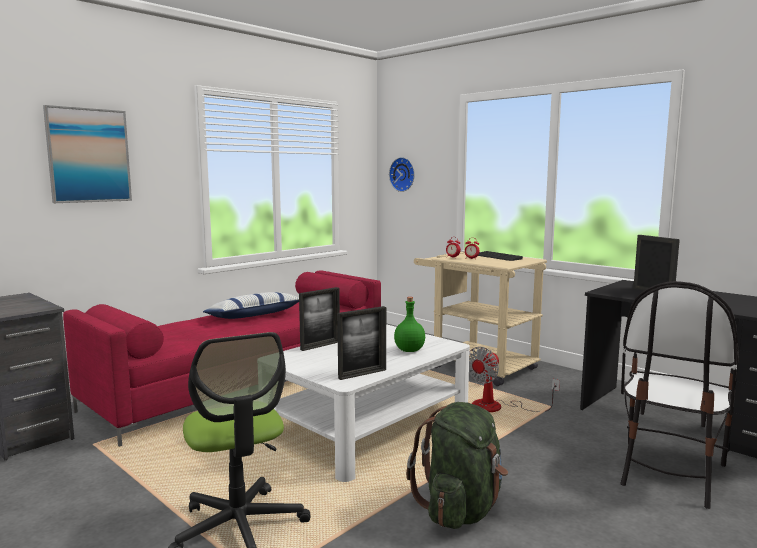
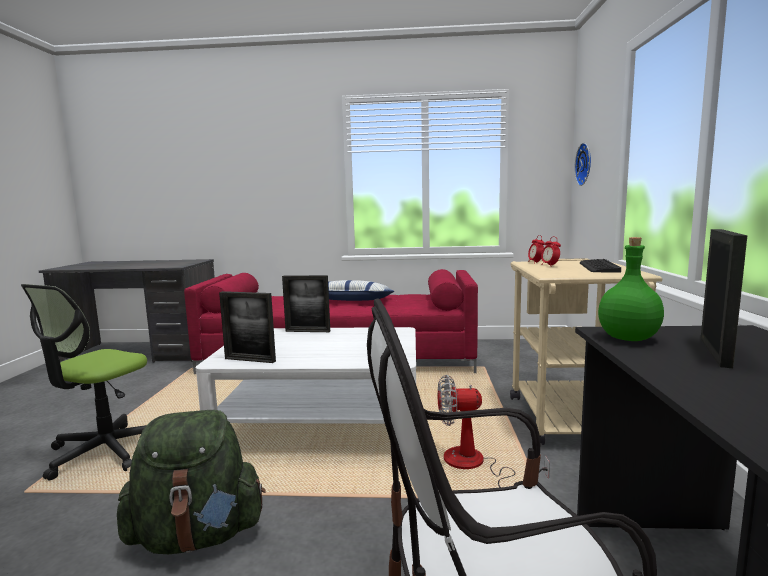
camera: 50 degrees right, 0 degrees up
picture [43,105,132,203] -> none
green bottle [394,297,425,352] -> green bottle moved to [598,237,664,341]

